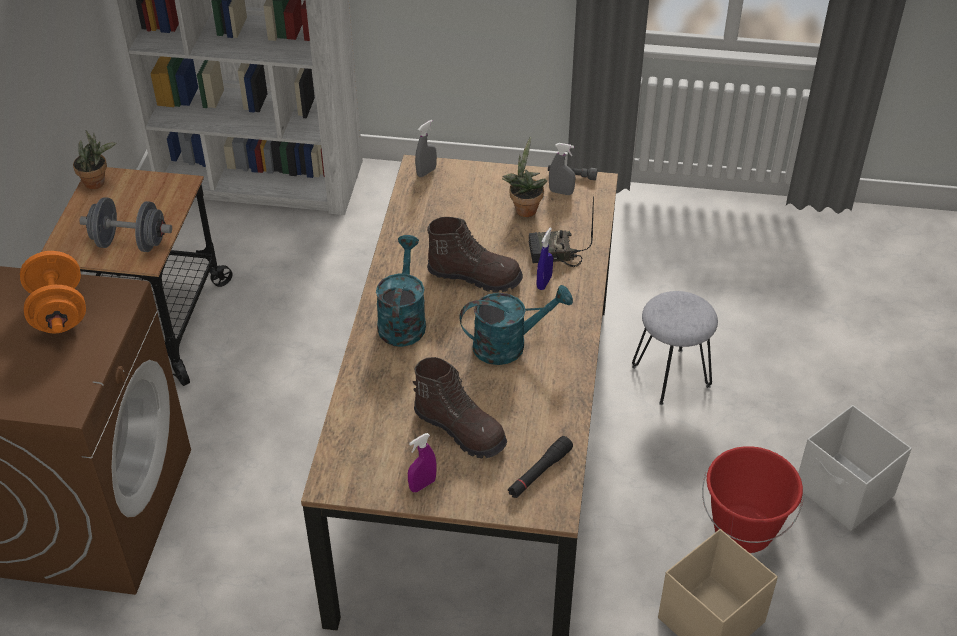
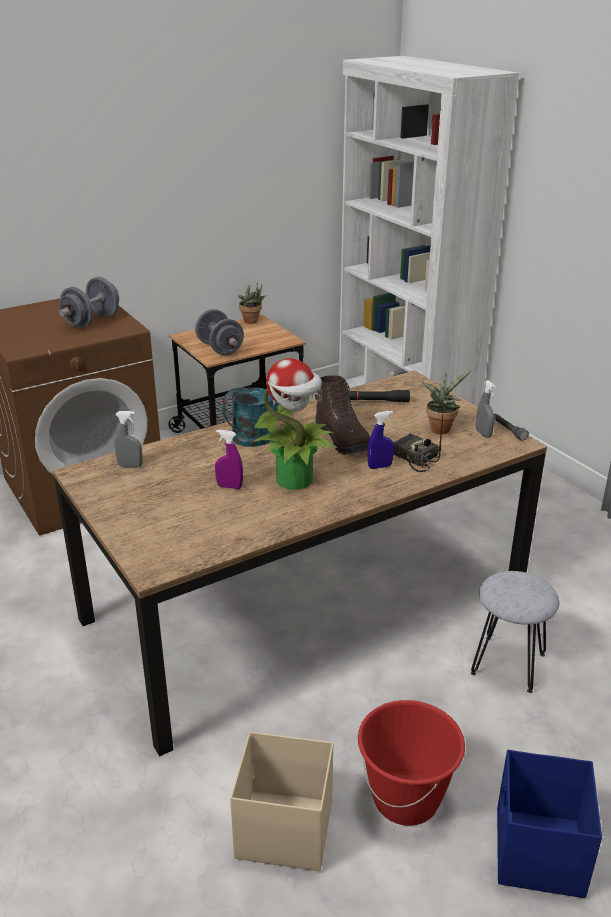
camera: 50 degrees right, 15 degrees down
orange dumbbell [20,251,86,333] -> grey dumbbell [59,277,119,328]
purple spray bottle [408,433,437,492] -> purple spray bottle moved to [215,430,243,489]
brown boot [413,357,507,459] -> none
grey spray bottle [415,120,437,177] -> grey spray bottle moved to [114,411,143,467]
turquoise watering can [459,285,573,365] -> potted plant [254,358,338,490]
black flashlight [508,436,573,498] -> black flashlight moved to [348,390,410,402]
white storage box [798,405,912,531] -> blue storage box [497,750,602,898]

